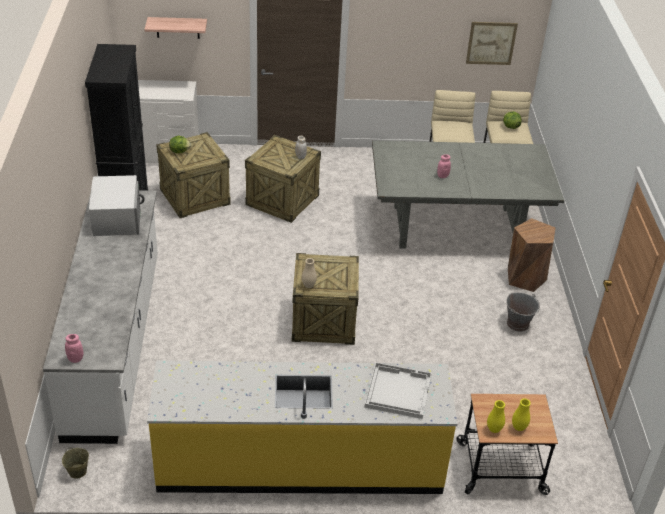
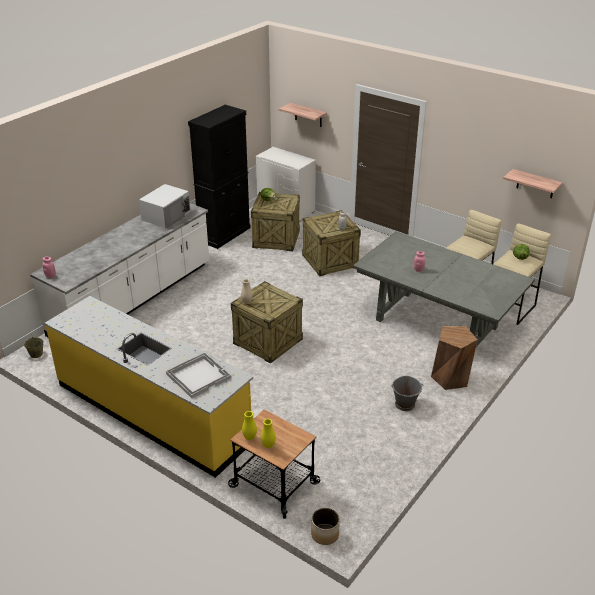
camera: 40 degrees right, 5 degrees down
picture [466,22,518,65] -> shelf [503,169,563,198]
none -> planter [311,508,340,545]

